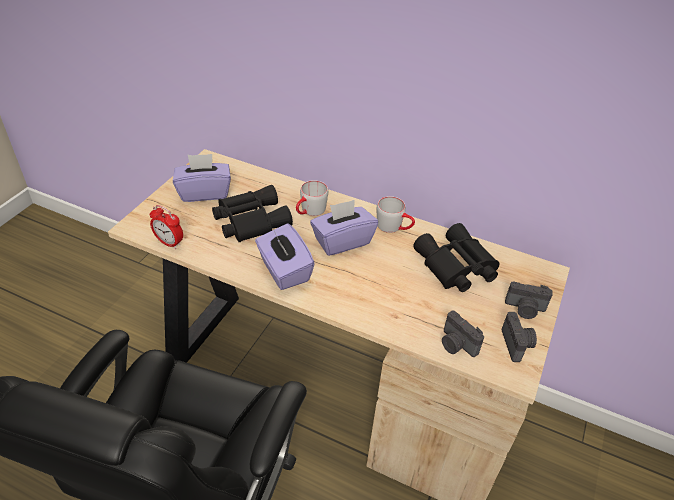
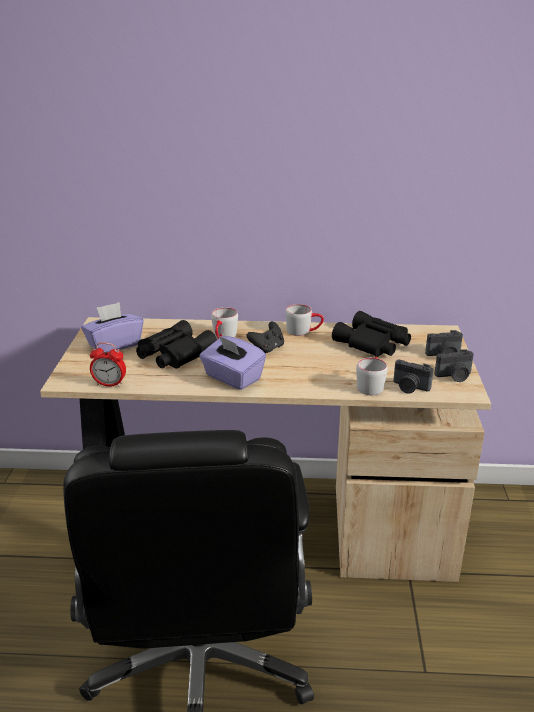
camera: 20 degrees left, 15 degrees down
purple tissue box [310,200,378,256] -> black game controller [246,322,284,353]
camera [502,312,537,362] -> camera turned 105 degrees clockwise [435,349,474,382]
none -> grey mug [356,357,388,395]

